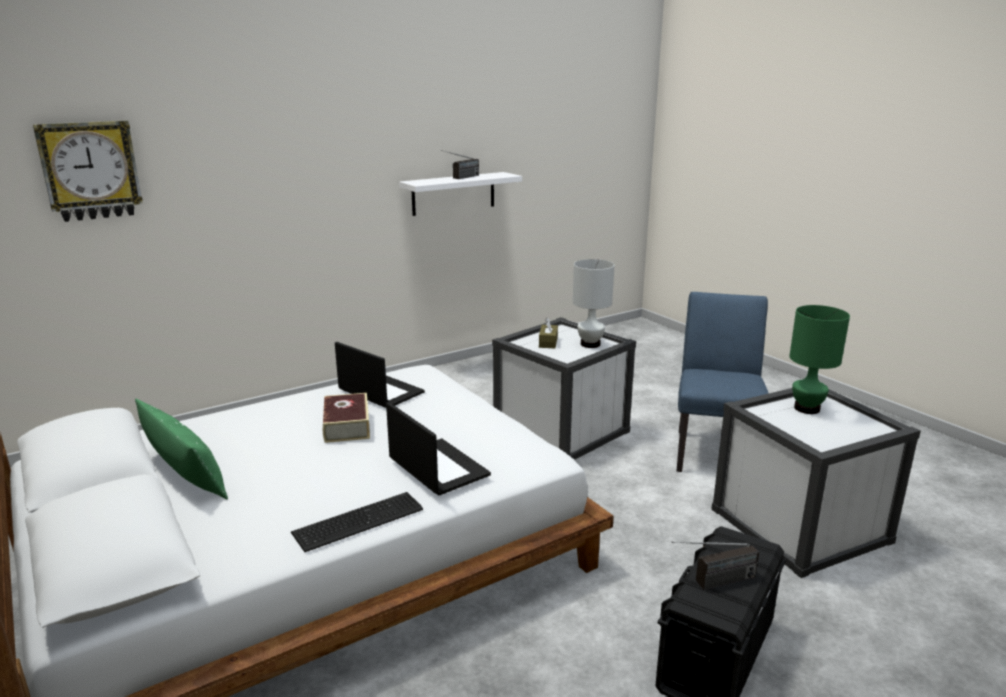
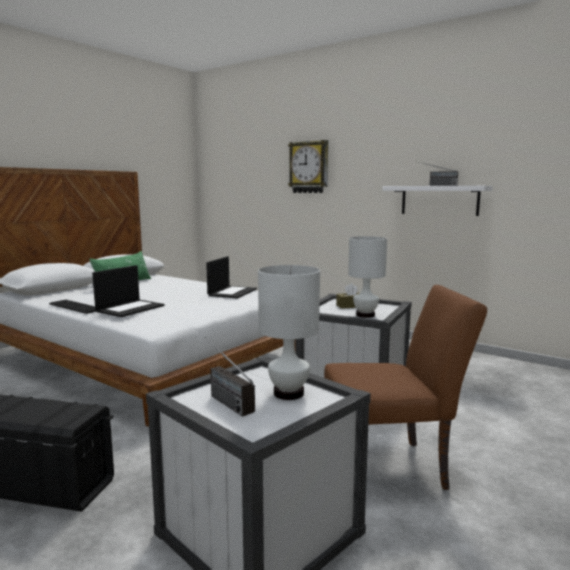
camera: 70 degrees right, 10 degrees down
wall clock [33,121,143,222] -> wall clock moved to [288,140,328,193]
book [323,393,370,443] -> none
radio [672,542,759,590] -> radio moved to [205,337,255,417]
blue chair [677,292,769,472] -> brown chair [324,285,487,490]
green table lamp [789,305,850,414] -> white table lamp [258,265,320,400]

